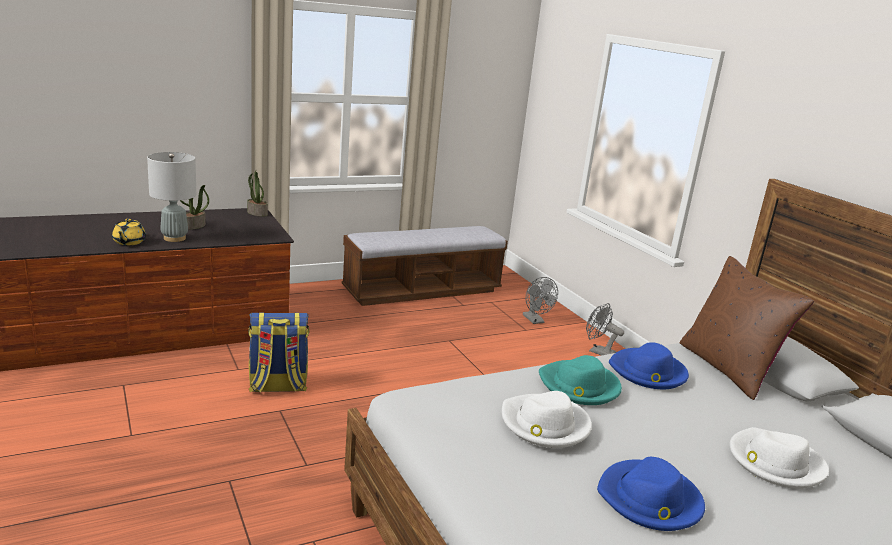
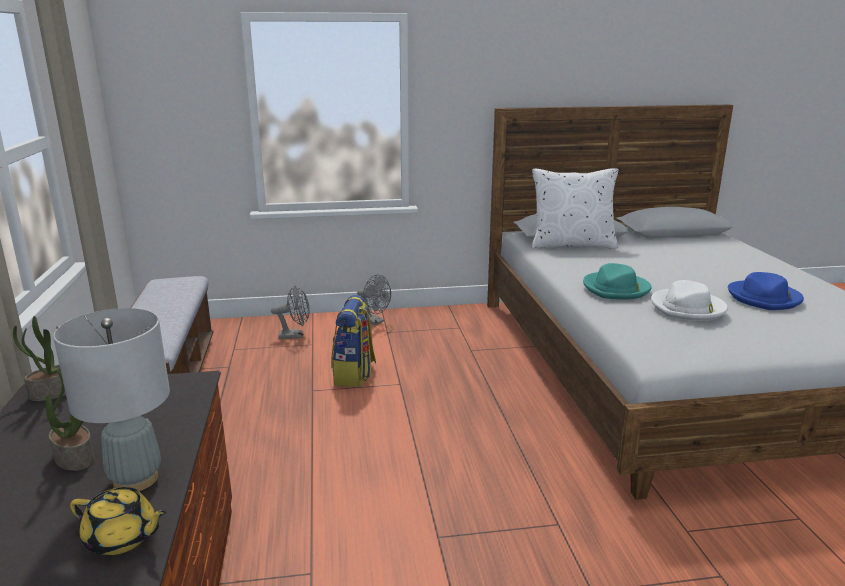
camera: 70 degrees left, 0 degrees up
backpack [248,312,310,392] -> backpack moved to [331,295,376,387]
grey fan [586,303,624,355] -> grey fan turned 105 degrees counterclockwise [357,274,391,325]
blue hat [609,342,689,389] -> none
brown pillow [679,256,814,400] -> white pillow [532,168,618,249]
white hat [730,427,829,489] -> none

